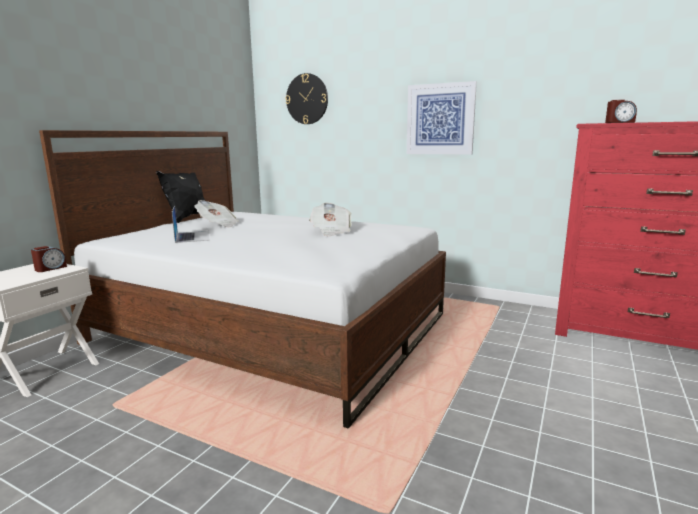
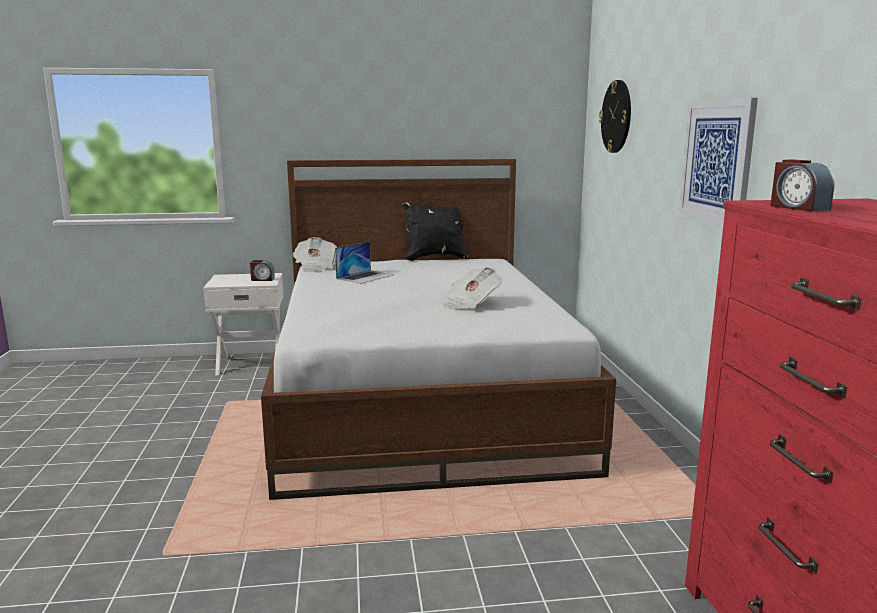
camera: 55 degrees right, 0 degrees up
newspaper [194,200,239,228] -> newspaper moved to [293,237,337,272]

